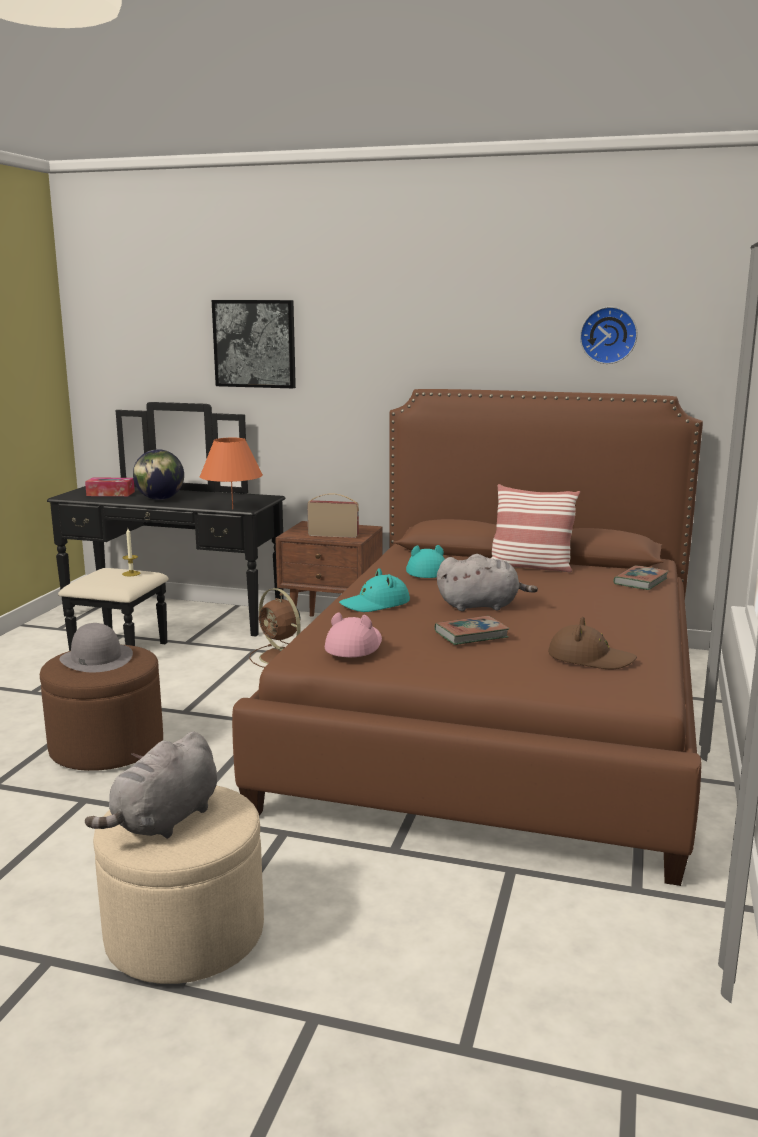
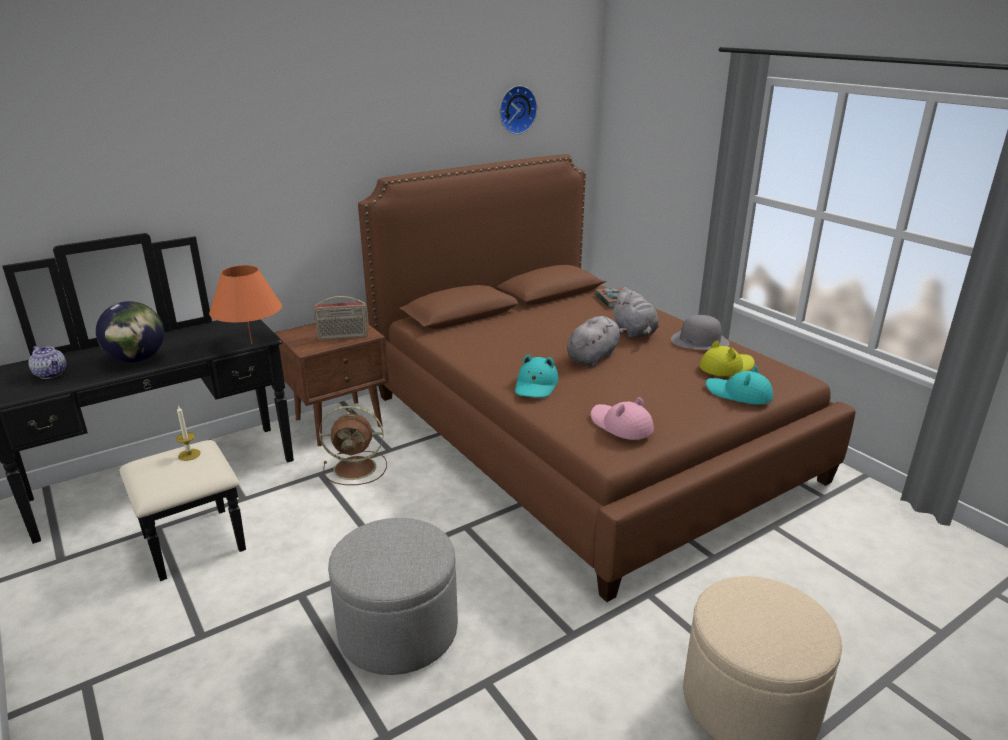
camera: 50 degrees left, 10 degrees up
brown ottoman [40,645,163,771] -> grey ottoman [328,518,458,675]
grey hat [60,623,133,672] -> grey hat moved to [671,315,730,350]
tissue box [85,478,135,496] -> teapot [28,346,66,379]
grey plush toy [85,731,217,839] -> grey plush toy moved to [612,287,659,338]
picture [212,300,296,388] -> none
radio [307,493,359,538] -> radio turned 150 degrees counterclockwise [313,296,368,340]
turquoise hat [406,545,445,578] -> turquoise hat moved to [706,365,773,404]
book [435,616,509,645] -> none
pillow [492,484,580,572] -> none
brown hat [548,617,637,669] -> yellow hat [700,341,755,376]

